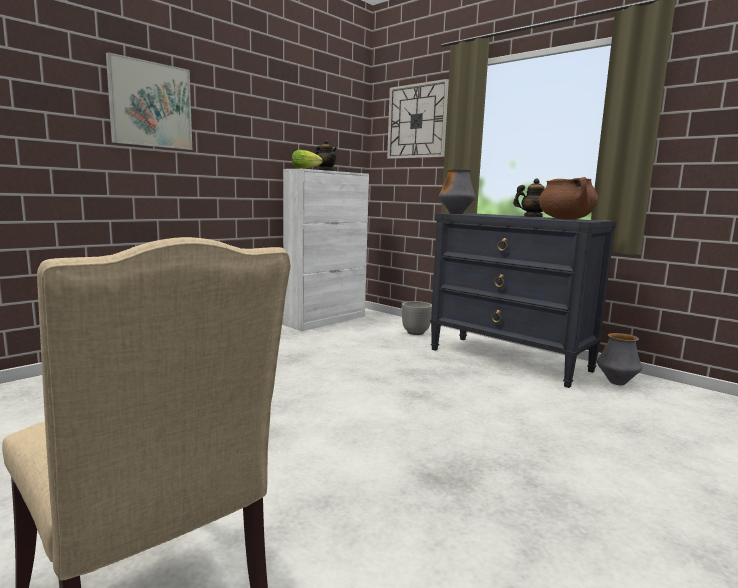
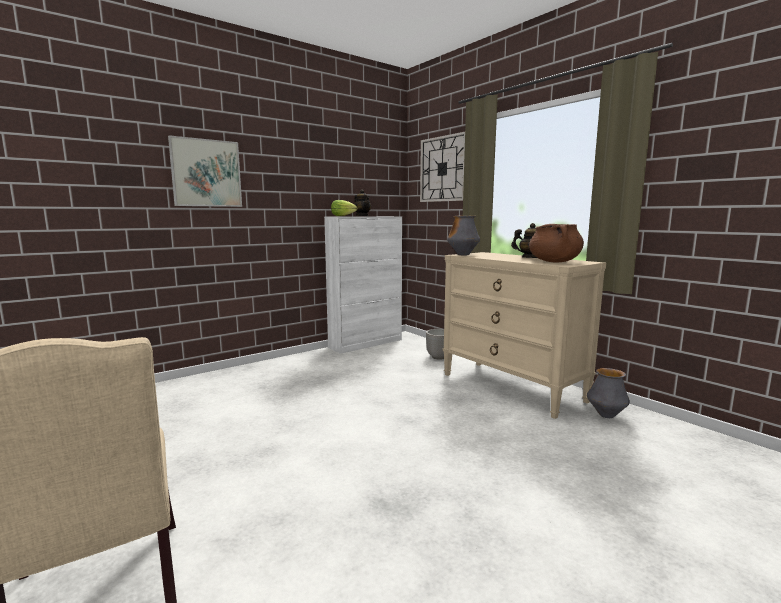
camera: 10 degrees right, 0 degrees up
black dresser [430,213,617,388] -> beige dresser [443,252,606,419]

